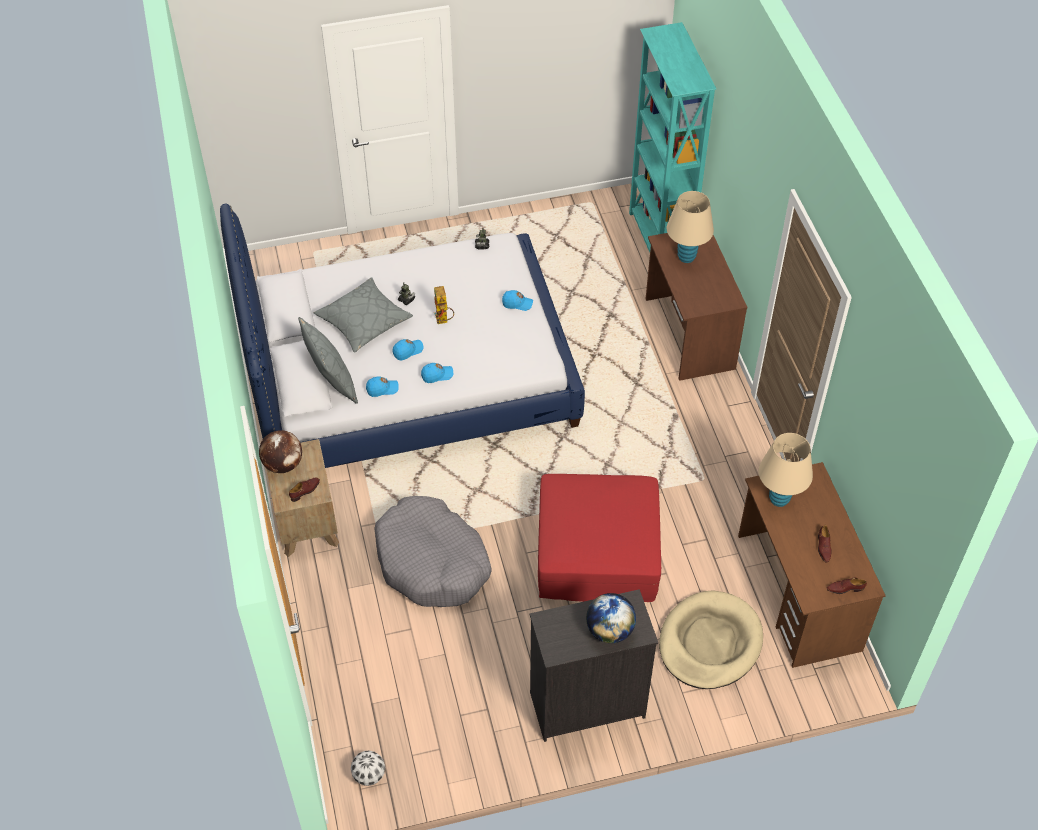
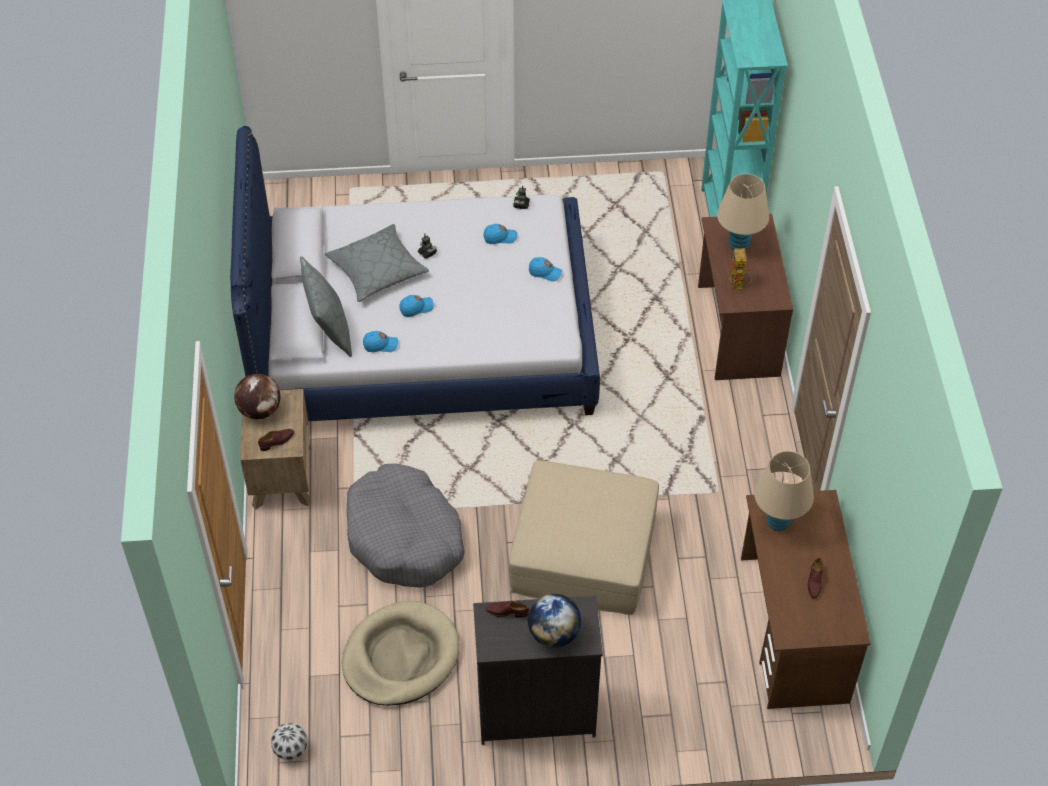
camera: 10 degrees right, 0 degrees up
blue cap [421,363,453,383] -> blue cap moved to [484,224,517,244]
toy robot [434,286,454,324] -> toy robot moved to [729,248,752,290]
red ottoman [538,474,661,602] -> beige ottoman [509,461,659,615]
beige dog bed [659,590,763,689] -> beige dog bed moved to [342,601,459,706]
brown shoe [827,577,867,594] -> brown shoe moved to [485,601,529,618]

